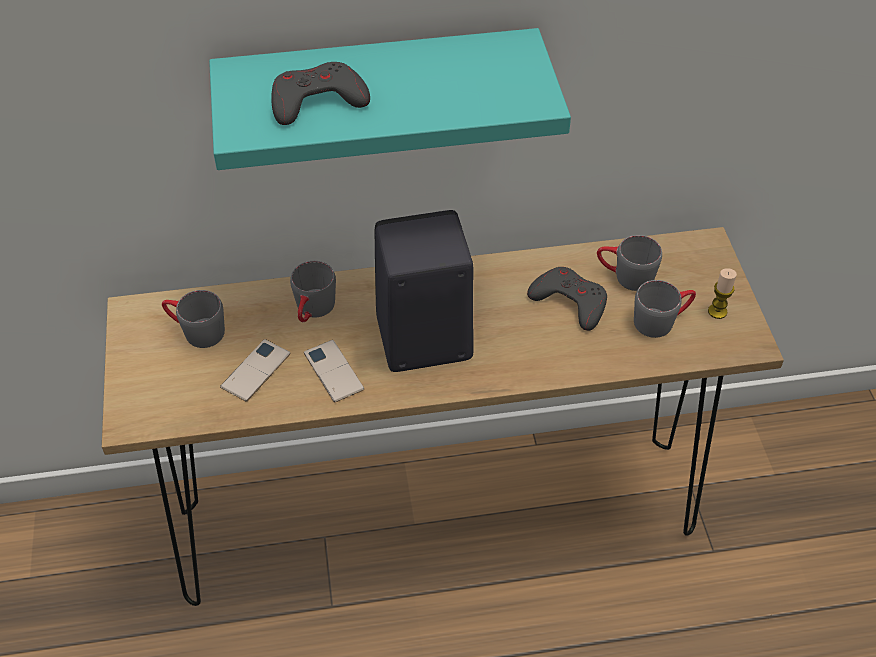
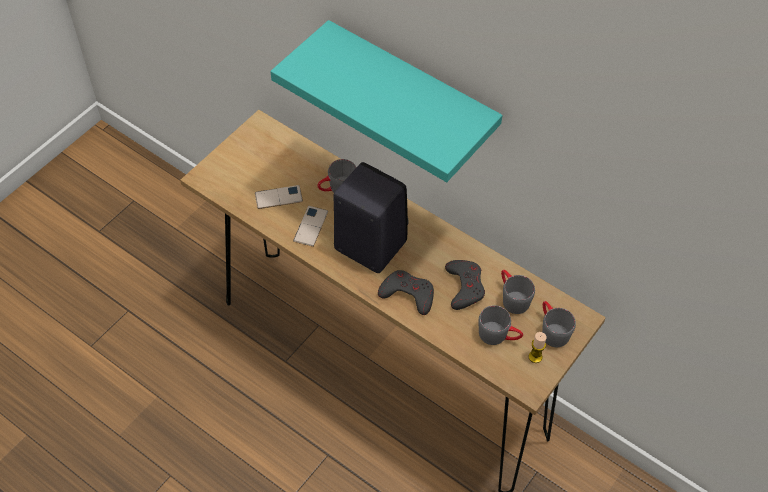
camera: 45 degrees right, 5 degrees up
grey mug [162,290,225,348] -> grey mug moved to [542,301,576,347]
grey game controller [271,62,370,125] -> grey game controller moved to [378,270,434,315]

